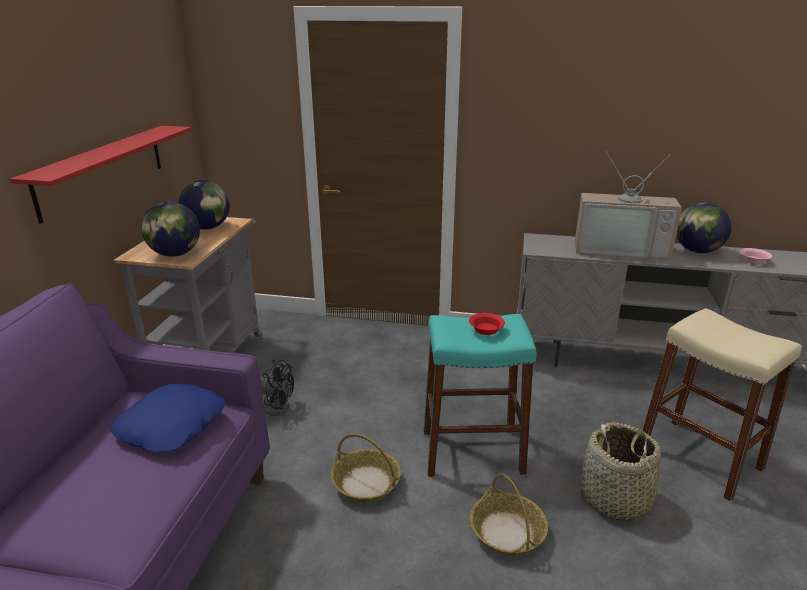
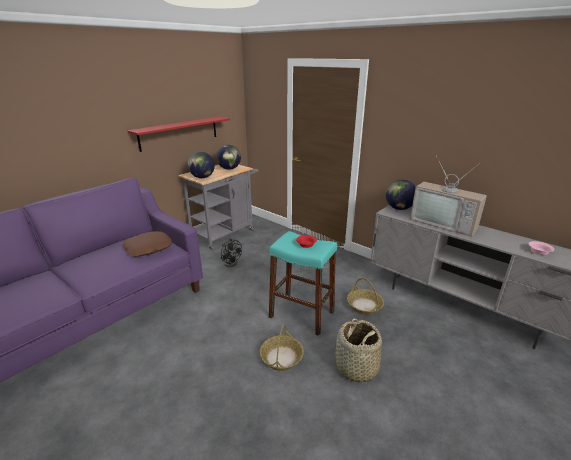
camera: 30 degrees right, 0 degrees up
blue pillow [110,383,225,452] -> brown pillow [123,231,172,257]
basket [331,434,401,503] -> basket moved to [347,278,384,315]
beige stool [642,308,802,501] -> none
globe [676,203,731,253] -> globe moved to [386,179,416,210]

